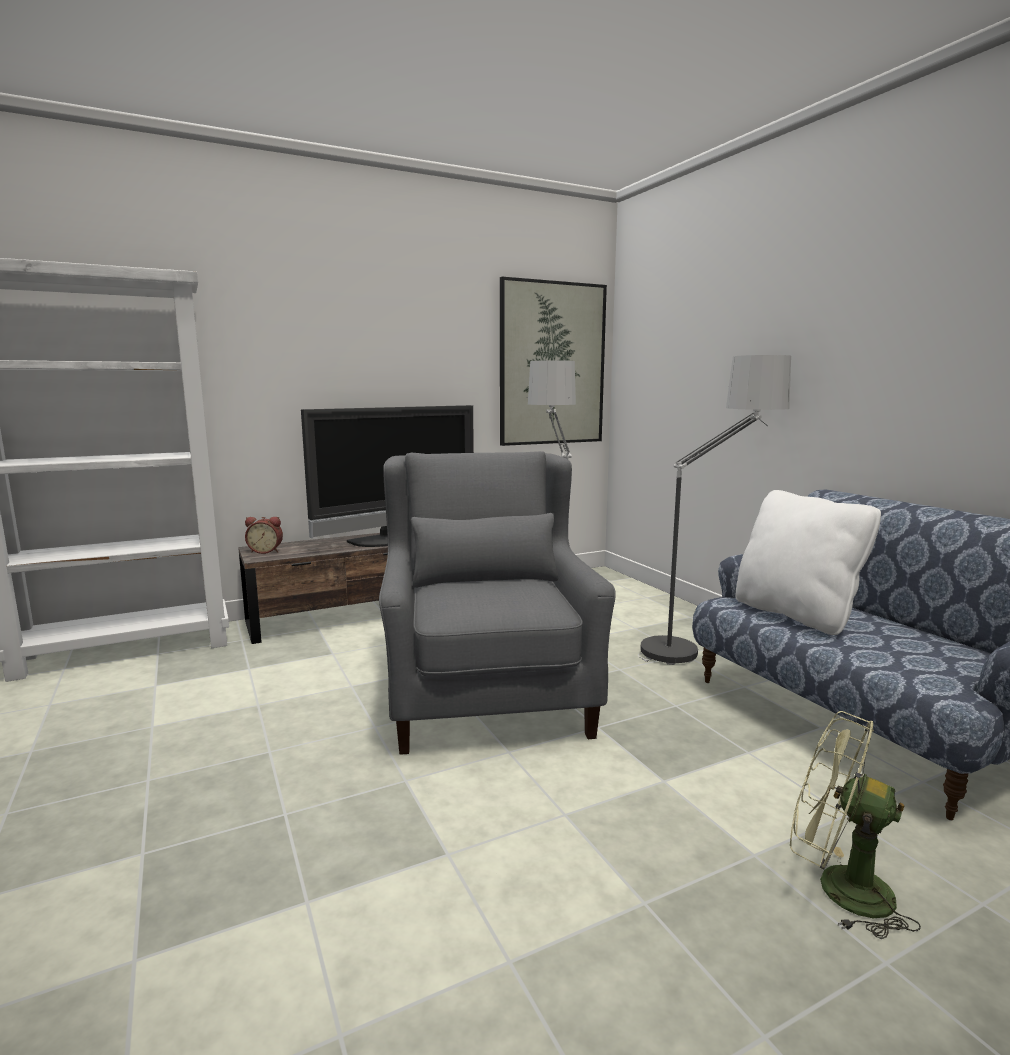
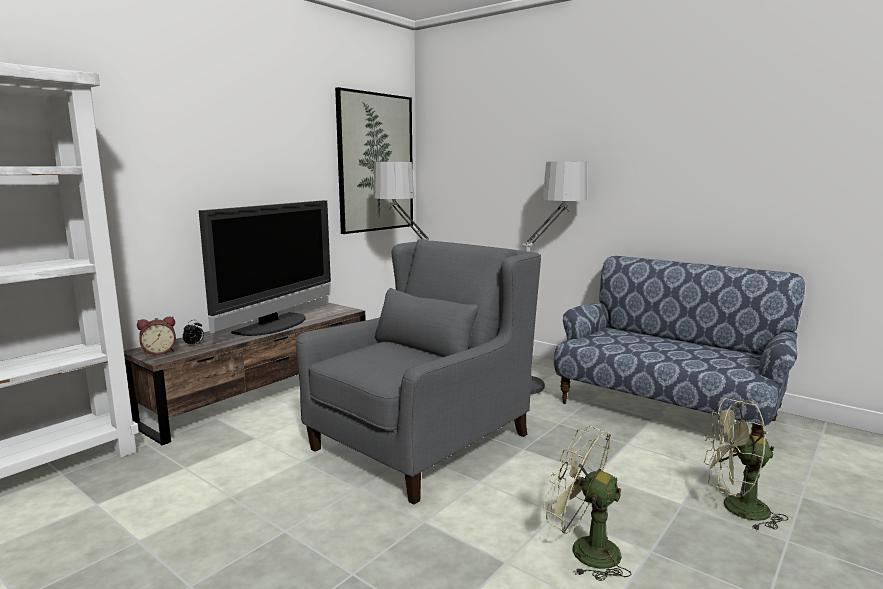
camera: 25 degrees left, 0 degrees up
grey armchair [379,451,616,755] -> grey armchair turned 75 degrees clockwise [295,239,541,504]
white pillow [735,490,881,635] -> none
none -> alarm clock [183,320,204,346]
none -> green fan [543,426,631,581]

